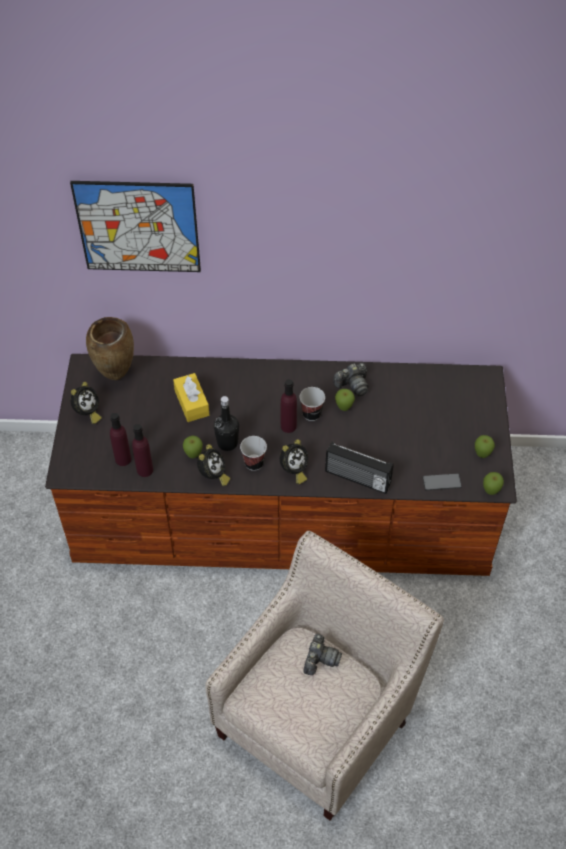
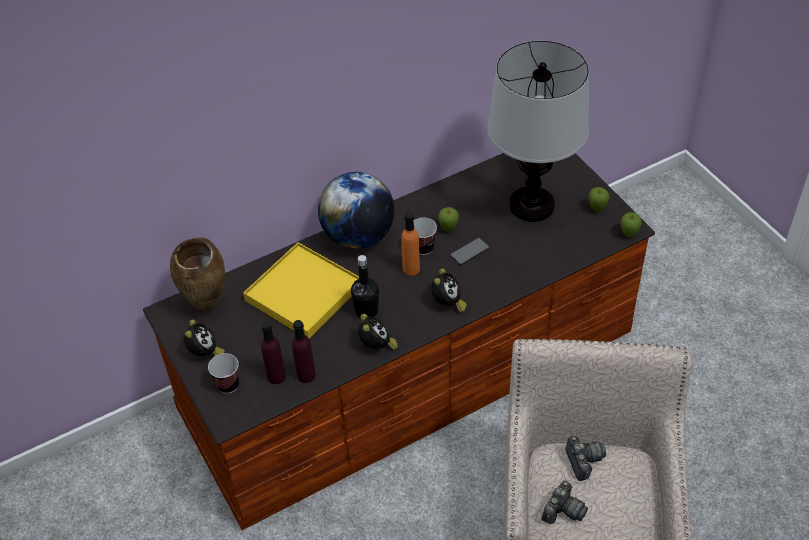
camera: 30 degrees left, 5 degrees down
picture [70,181,201,272] -> none
yellow tissue box [173,373,209,422] -> yellow tray [243,242,359,339]
apple [183,435,203,458] -> none
cup [240,436,267,471] -> cup moved to [208,353,239,394]
purple bottle [281,379,297,433] -> orange bottle [401,212,420,275]
radio [325,442,394,494] -> none
camera [333,363,368,396] -> camera moved to [542,481,588,524]
phone [423,473,462,491] -> phone moved to [450,238,490,265]
none -> globe [318,172,395,249]
none -> table lamp [487,41,589,222]

